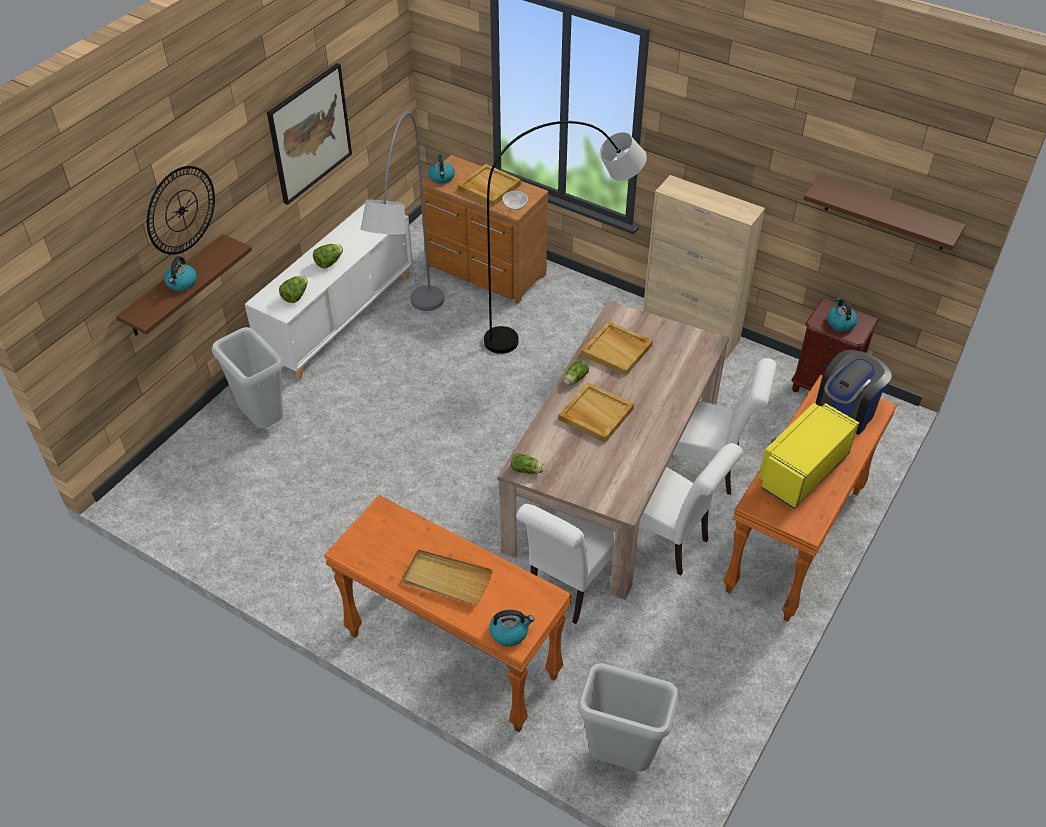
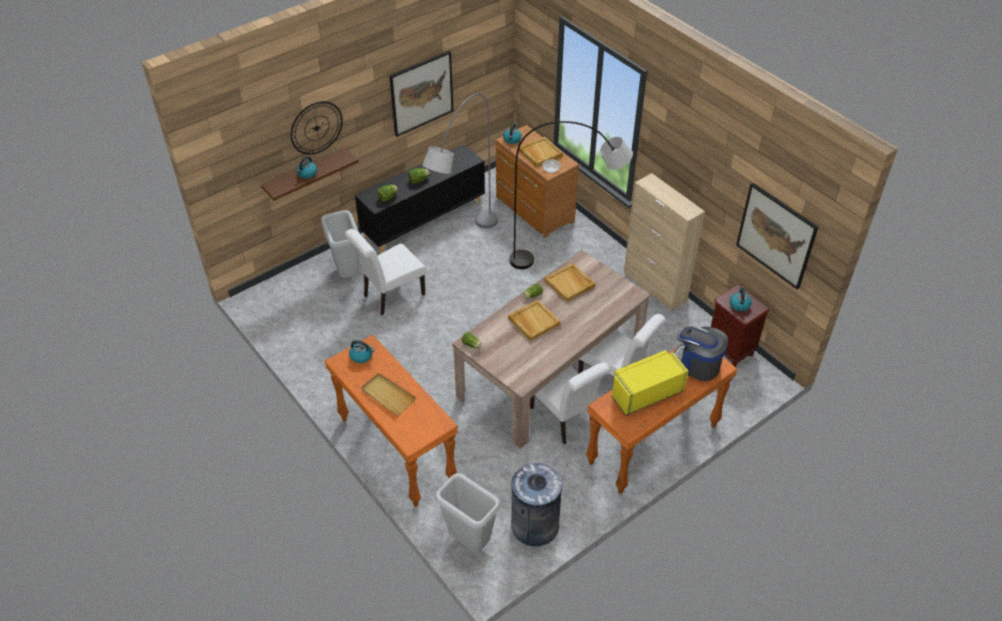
camera: 20 degrees right, 0 degrees up
white cabinet [245,204,413,380] -> black cabinet [355,144,485,253]
kettle [489,609,534,646] -> kettle moved to [349,340,374,363]
white chair [516,504,615,624] -> white chair moved to [345,229,426,315]
brown shelf [803,176,966,250] -> picture [736,183,818,289]
coffee machine [815,350,892,435] -> coffee machine turned 60 degrees clockwise [673,326,728,381]
none -> grey trash can [511,463,562,547]

